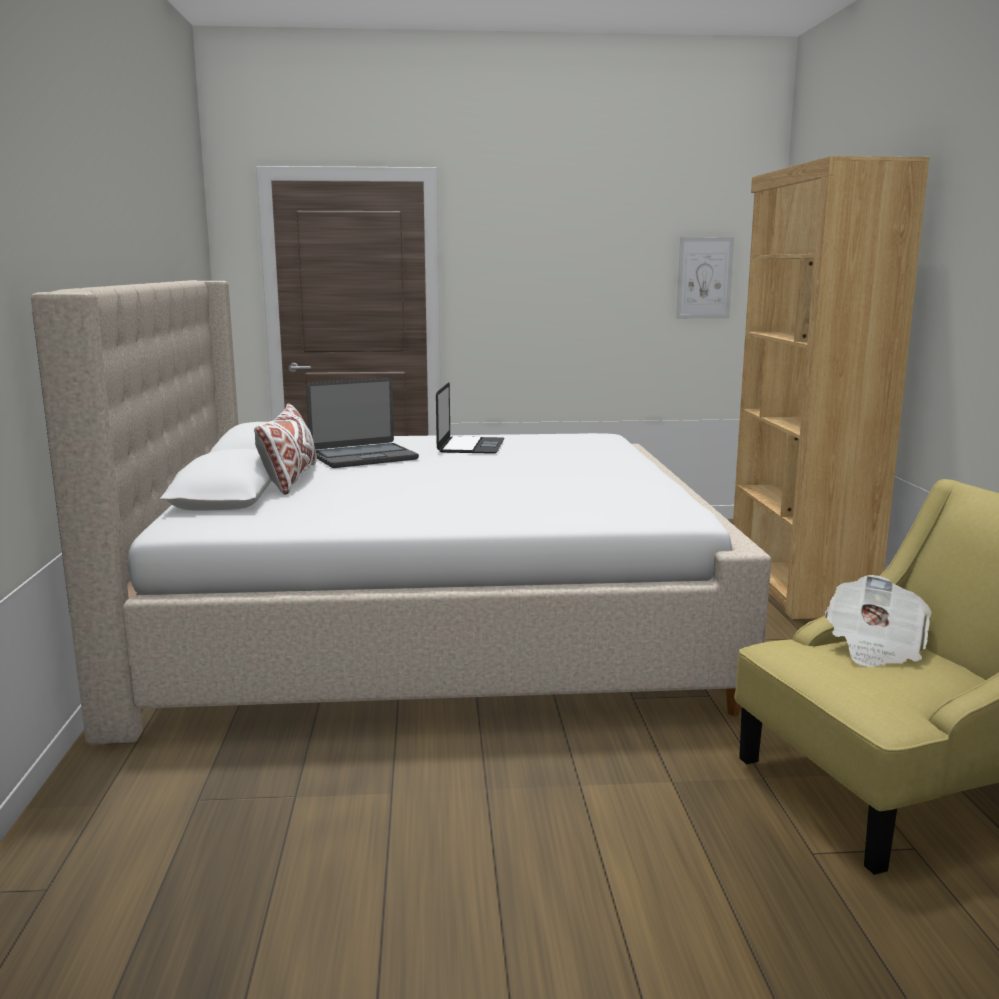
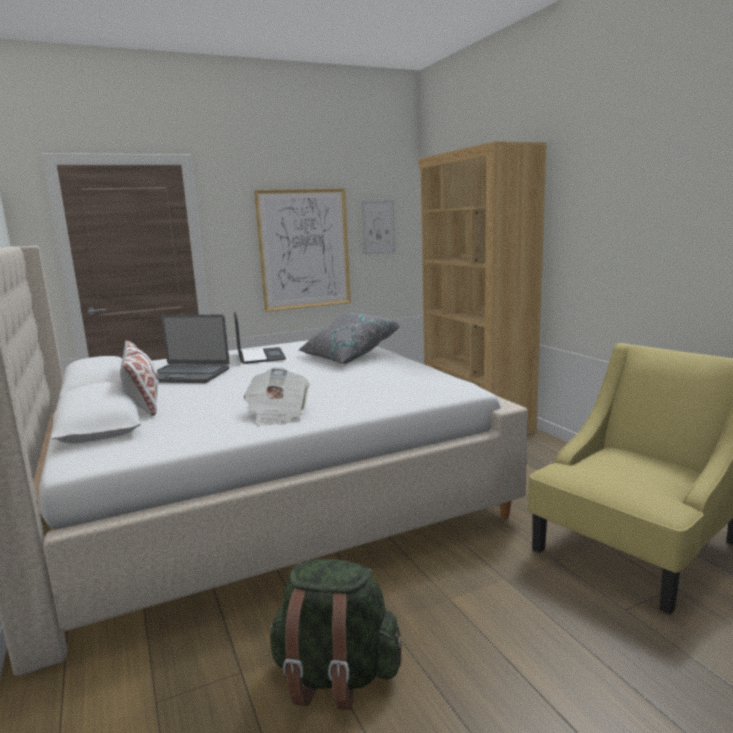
camera: 20 degrees left, 0 degrees up
laptop [307,378,419,468] -> laptop turned 60 degrees clockwise [156,314,229,383]
newspaper [825,575,931,667] -> newspaper moved to [244,367,310,426]
none -> picture [254,188,351,312]
none -> green backpack [268,559,402,710]
none -> grey pillow [299,312,400,364]

